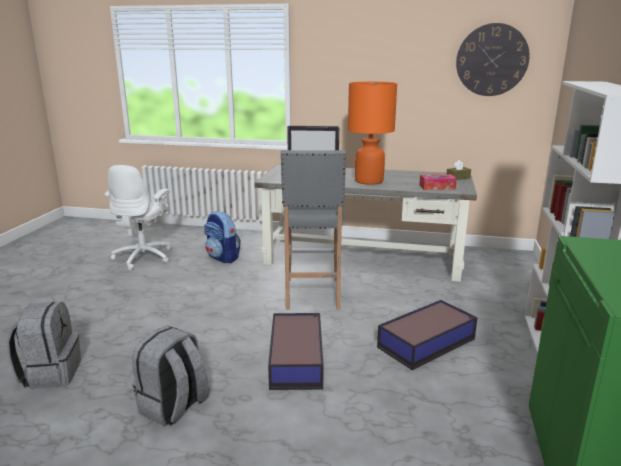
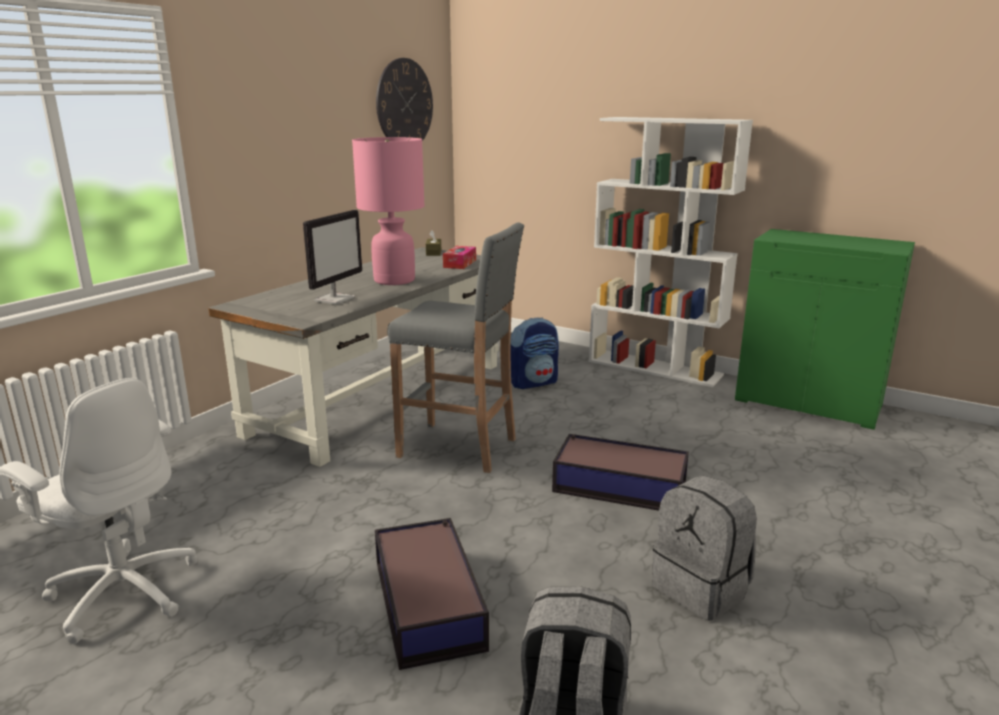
camera: 70 degrees left, 0 degrees up
backpack [204,211,241,264] -> backpack moved to [511,317,559,389]
orange table lamp [348,82,397,185] -> pink table lamp [352,137,425,285]
storage box [377,300,478,370] -> storage box moved to [375,518,489,670]

